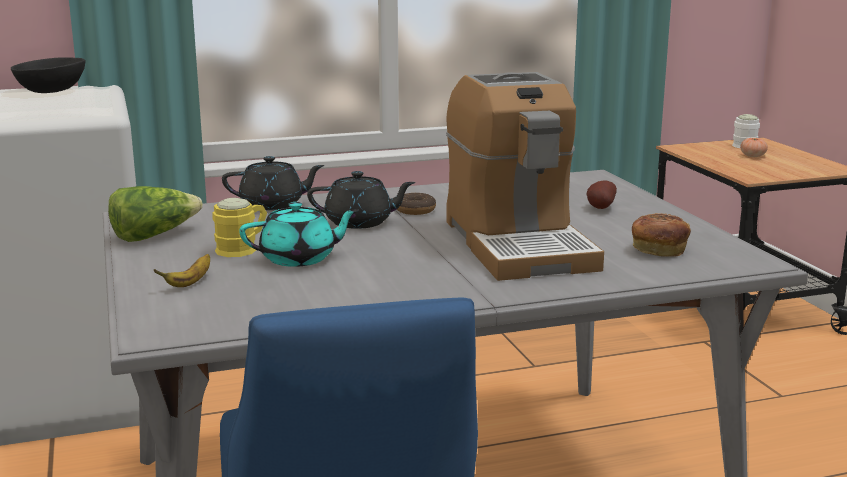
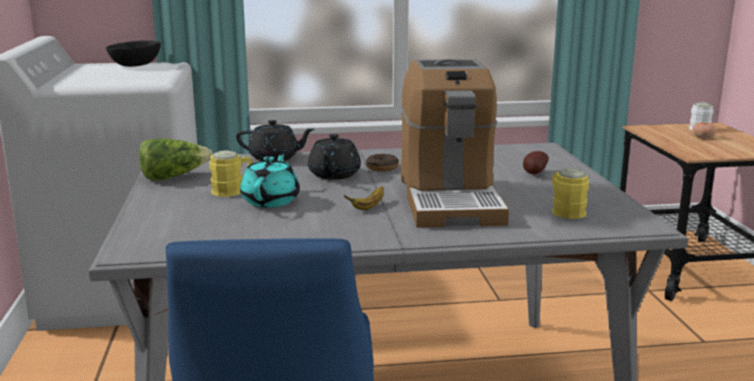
camera: 10 degrees right, 0 degrees up
banana [154,254,210,287] -> banana moved to [344,186,384,210]
turquoise teapot [239,202,359,267] -> turquoise teapot turned 75 degrees counterclockwise [240,153,300,207]
black teapot [307,171,415,229] -> black teapot turned 90 degrees clockwise [308,134,361,180]
bread [632,213,691,257] -> yellow mug [552,168,589,219]

